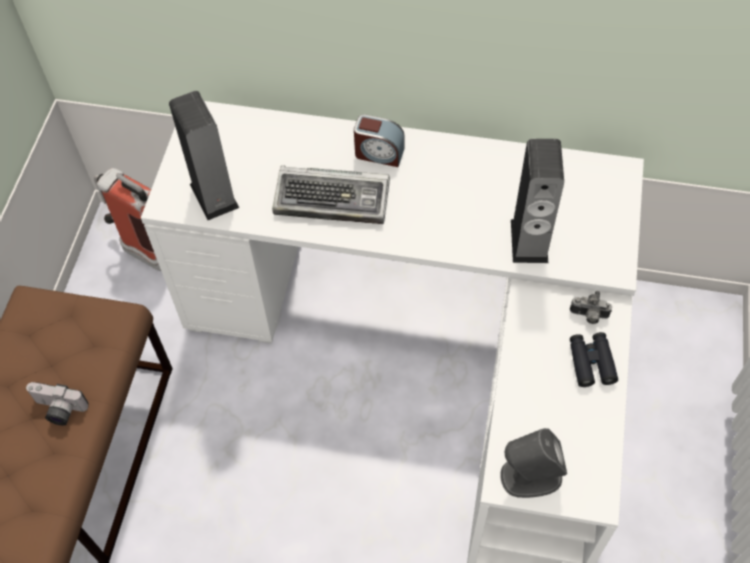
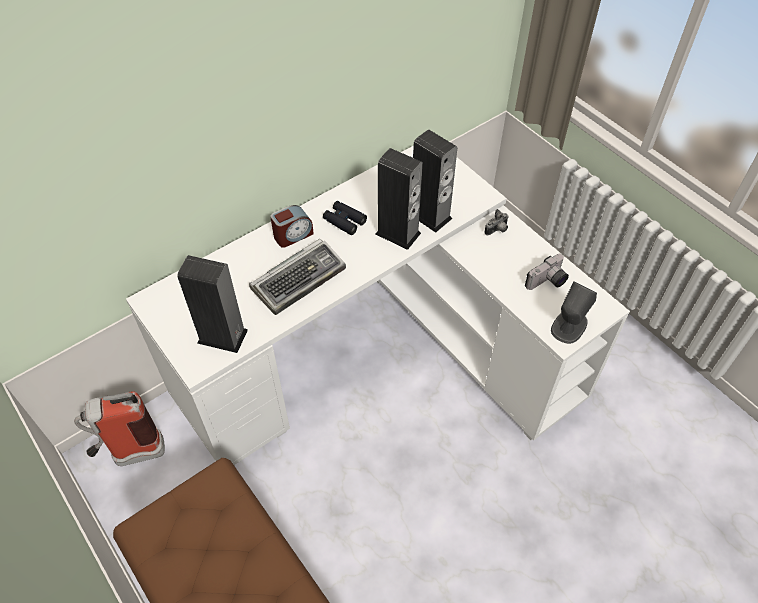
camera: 50 degrees left, 5 degrees down
camera [26,382,89,425] -> camera moved to [525,254,569,290]
black binoculars [570,332,618,387] -> black binoculars moved to [323,201,367,235]
none -> speaker [375,148,423,250]

